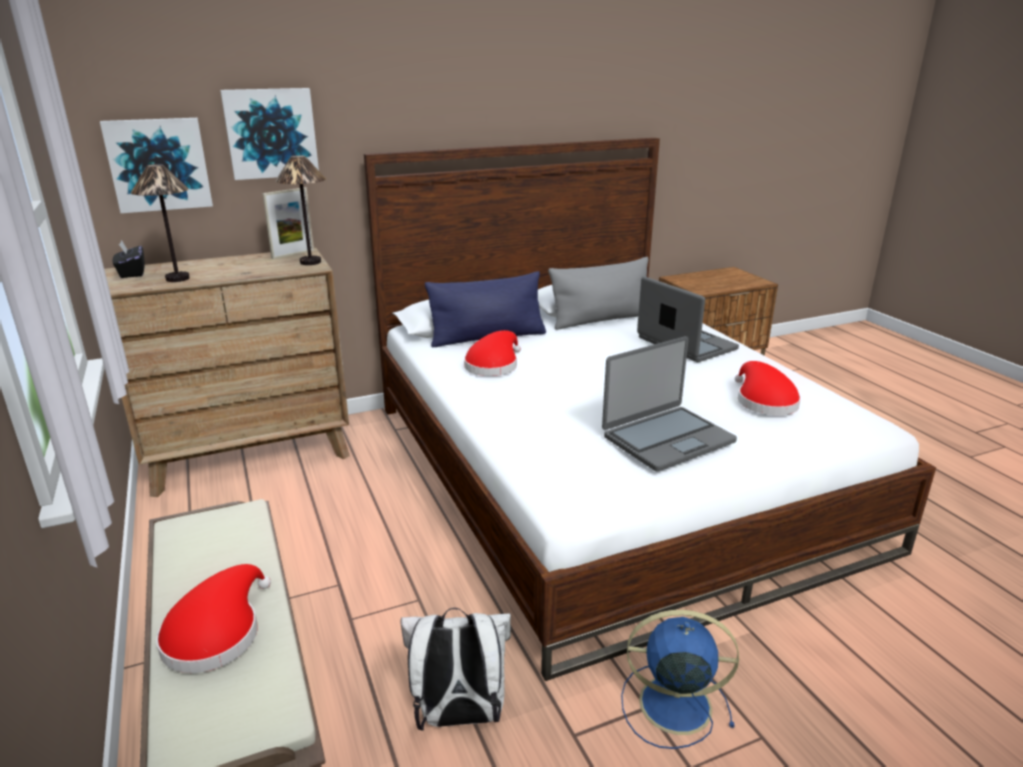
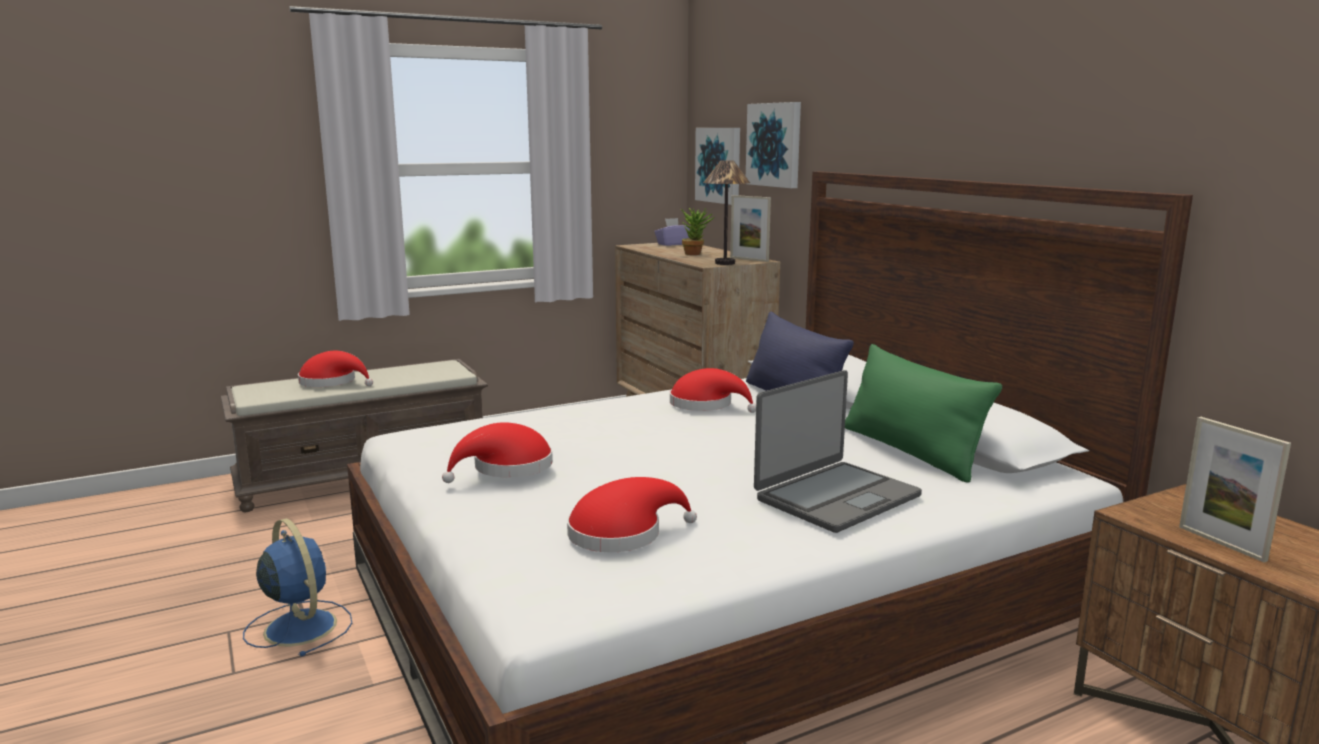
camera: 85 degrees right, 10 degrees down
black tissue box [113,240,145,278] -> purple tissue box [654,218,690,246]
table lamp [131,164,189,282] -> none
white backpack [400,608,511,731] -> none
grey pillow [548,257,648,330] -> green pillow [845,344,1002,483]
laptop [602,336,737,472] -> red hat [442,422,553,483]
blue fan [621,610,739,749] -> blue fan turned 45 degrees counterclockwise [243,518,352,657]
none -> potted plant [680,208,714,255]
none -> picture frame [1179,417,1291,562]

